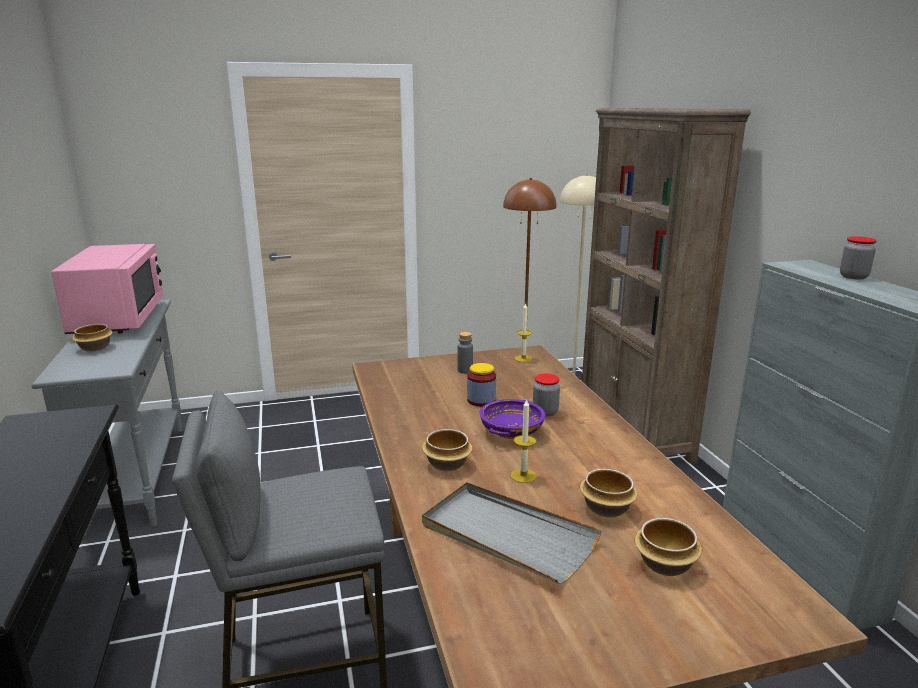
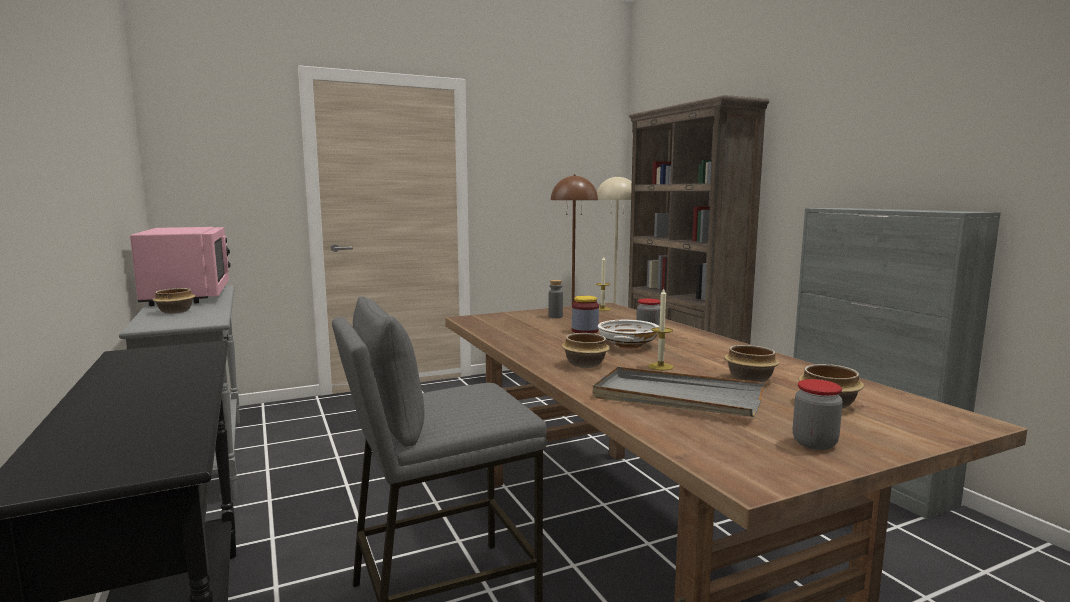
camera: 10 degrees left, 10 degrees down
purple bowl [479,399,546,439] -> white bowl [598,320,659,349]
jar [840,236,877,280] -> jar moved to [793,379,843,450]

